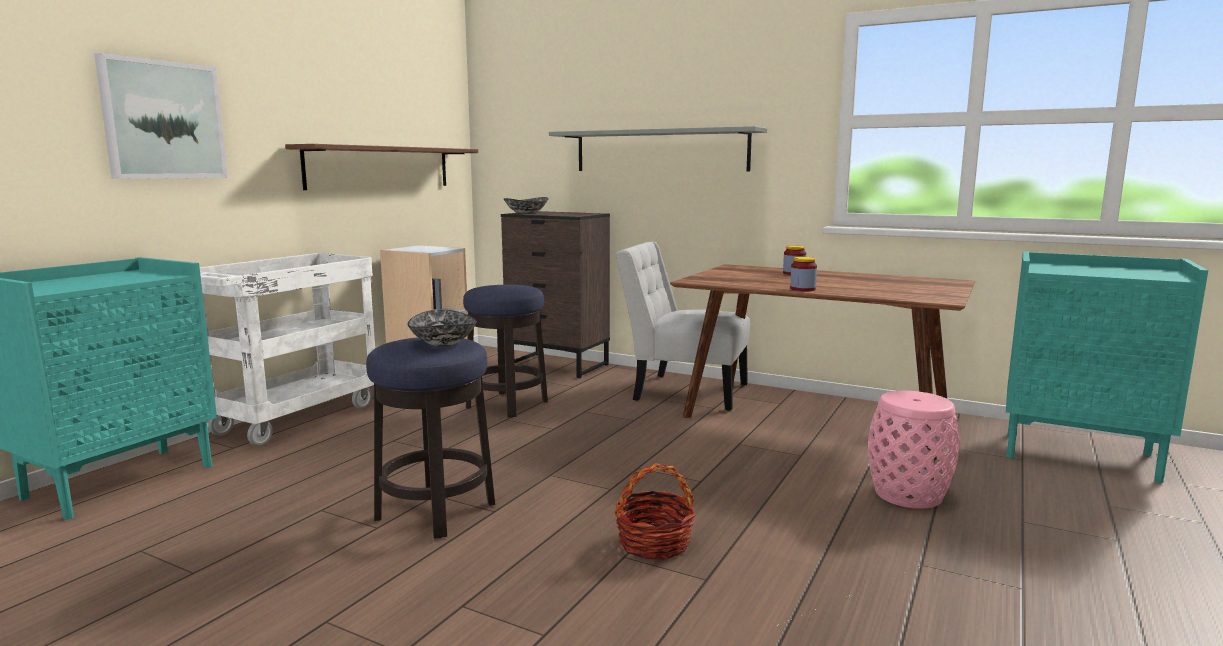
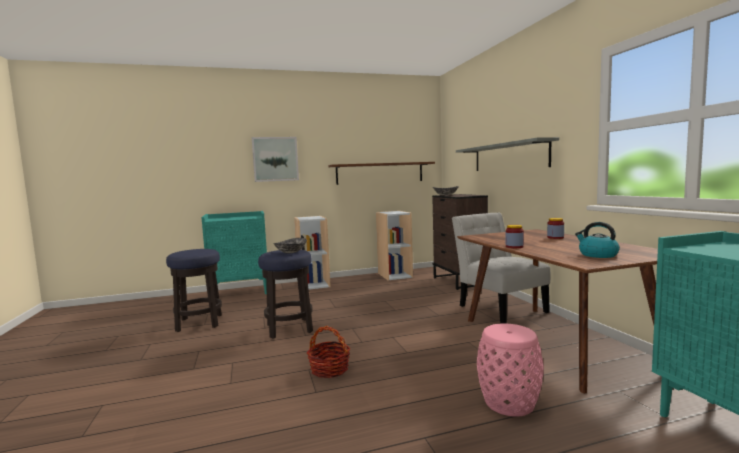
camera: 45 degrees right, 5 degrees down
white cart [200,253,375,446] -> bookcase [294,216,331,290]
stool [463,285,548,418] -> stool moved to [166,249,222,332]
none -> kettle [575,222,620,258]

